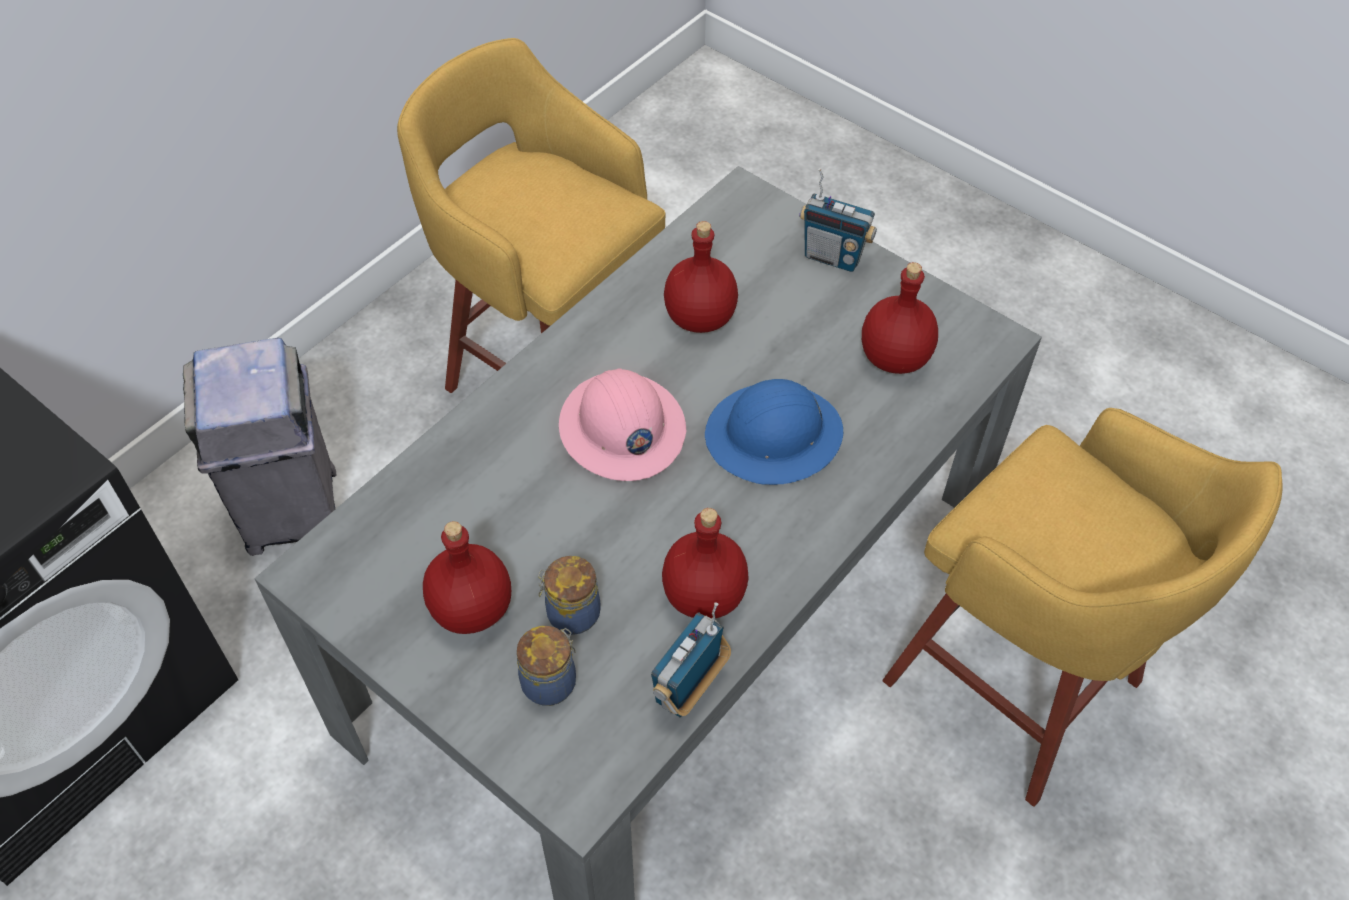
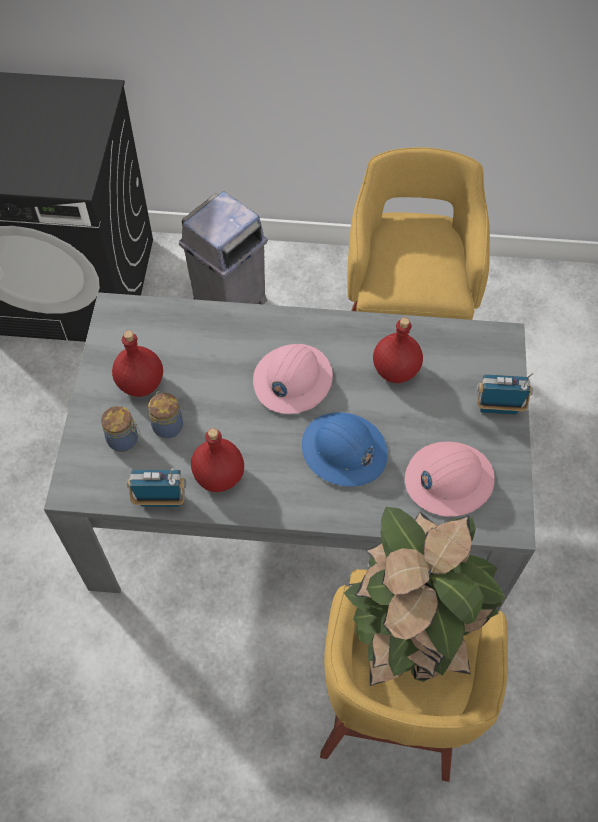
camera: 55 degrees right, 5 degrees up
radio [799,168,877,272] -> radio turned 105 degrees clockwise [477,372,534,415]
red bottle [862,262,938,374] -> pink hard hat [405,442,495,517]
none -> potted plant [344,507,506,686]

